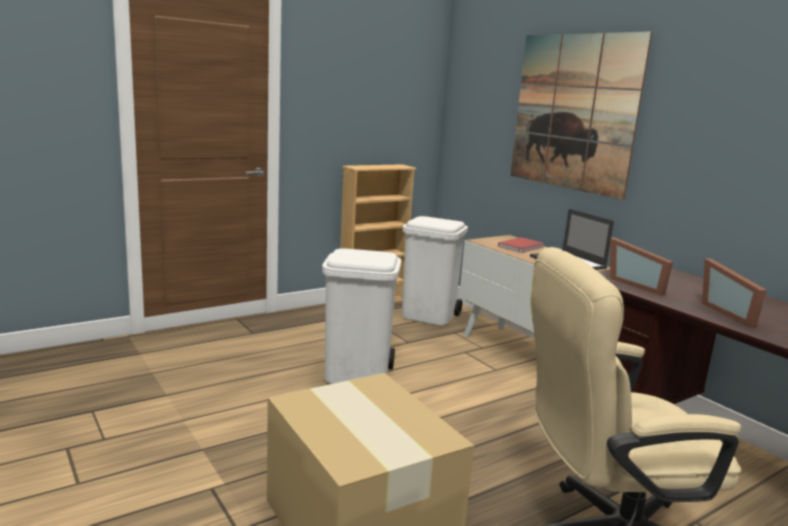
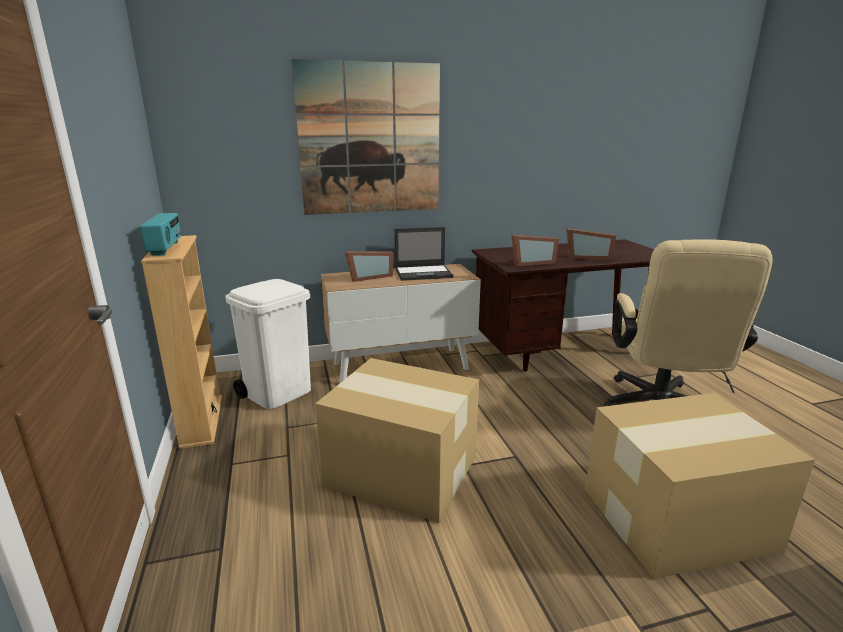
camera: 70 degrees left, 5 degrees up
white trash can [322,248,402,384] -> cardboard box [315,358,479,523]
red book [498,237,544,253] -> picture frame [345,251,393,282]
none -> radio [139,213,181,256]

